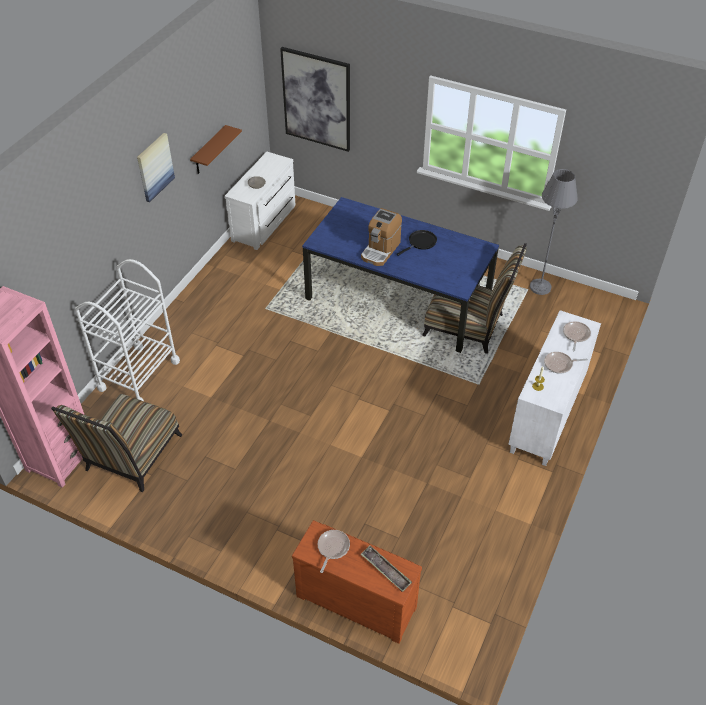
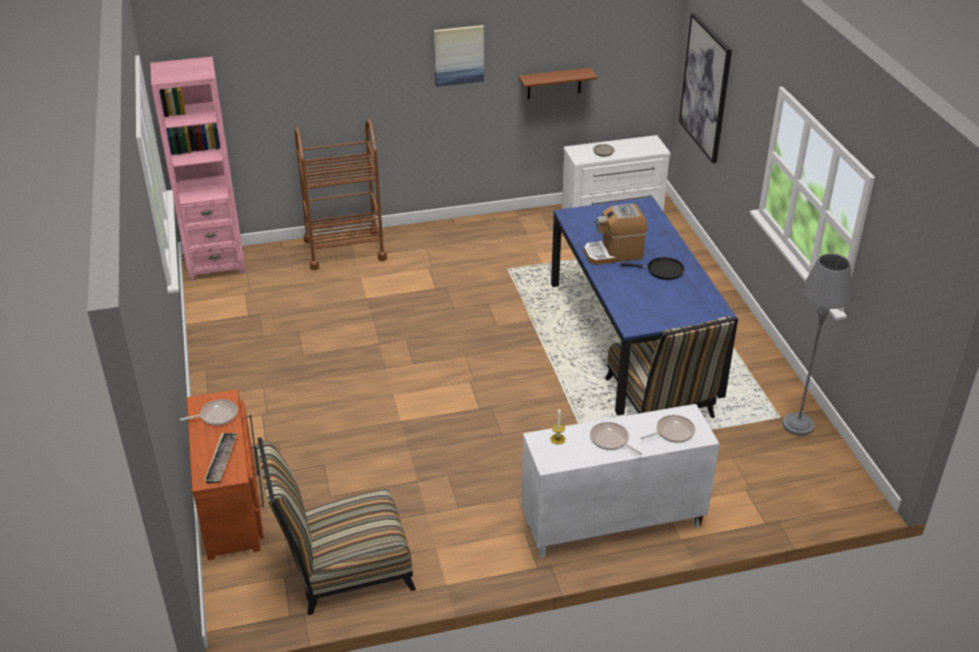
camera: 50 degrees right, 10 degrees down
chair [51,394,183,492] -> chair moved to [256,437,416,615]
white cart [75,259,180,401] -> brown cart [295,119,387,270]

